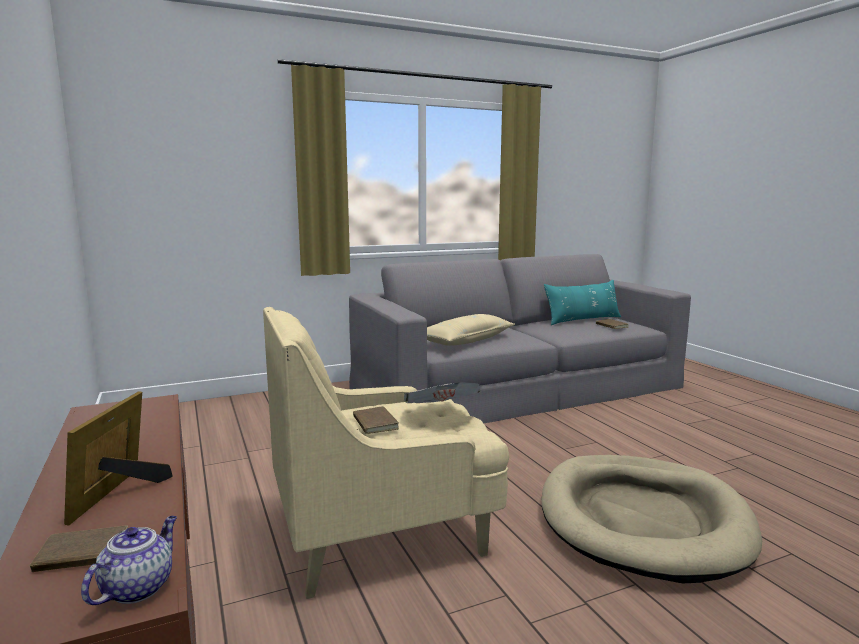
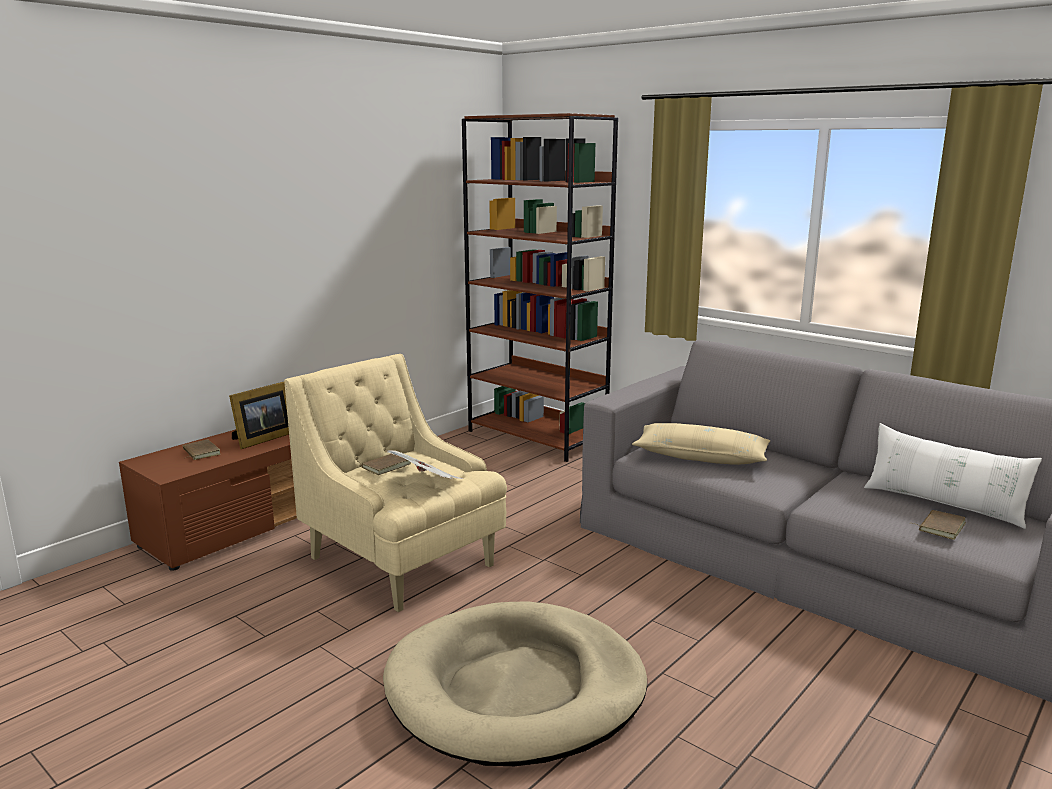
camera: 65 degrees right, 5 degrees up
picture frame [64,391,173,526] -> picture frame turned 150 degrees clockwise [229,382,289,449]
teapot [81,516,177,605] -> none
turquoise pillow [544,280,621,325] -> white pillow [864,423,1042,529]
none -> brown bookcase [462,113,618,462]

